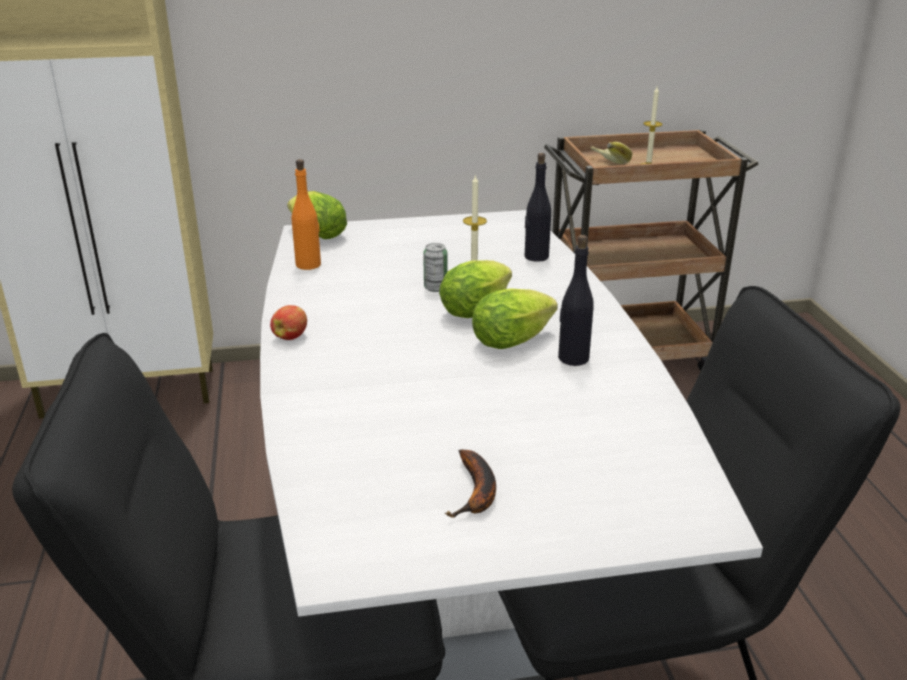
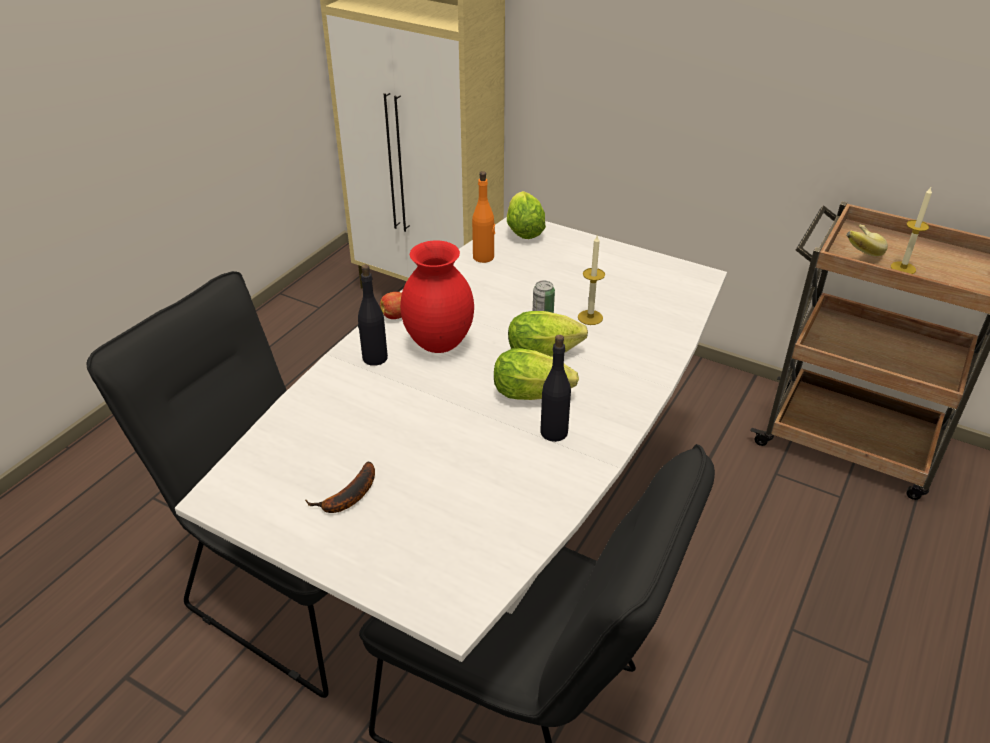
camera: 40 degrees right, 10 degrees up
black bottle [525,153,551,262] -> black bottle moved to [358,265,388,366]
none -> red vase [400,240,474,353]

